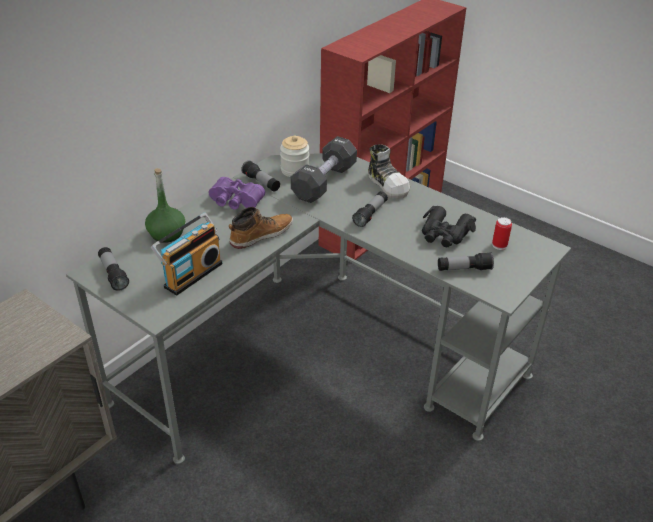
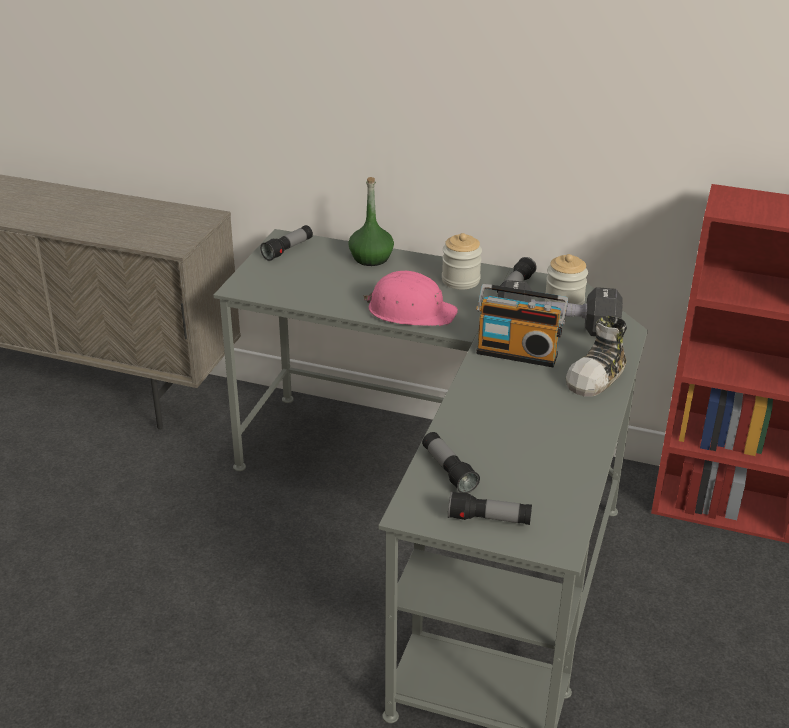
camera: 70 degrees right, 5 degrees down
radio [151,212,222,296] -> radio moved to [476,284,568,367]
purple binoculars [209,177,265,210] -> jar [442,233,482,290]
boot [229,207,293,249] -> pink hard hat [363,271,458,326]
flashlight [352,191,388,227] -> flashlight moved to [448,491,532,525]
black binoculars [422,206,476,247] -> none
can [492,217,512,250] -> none

